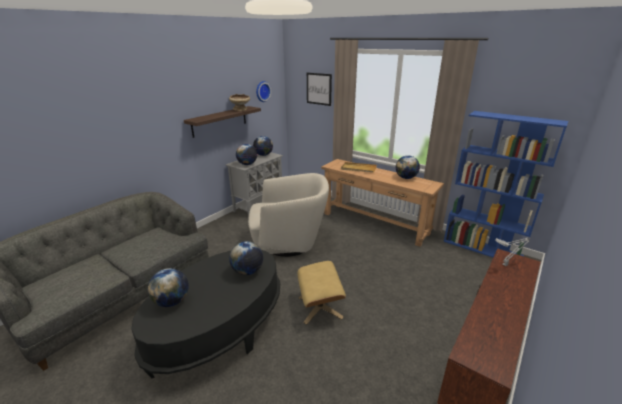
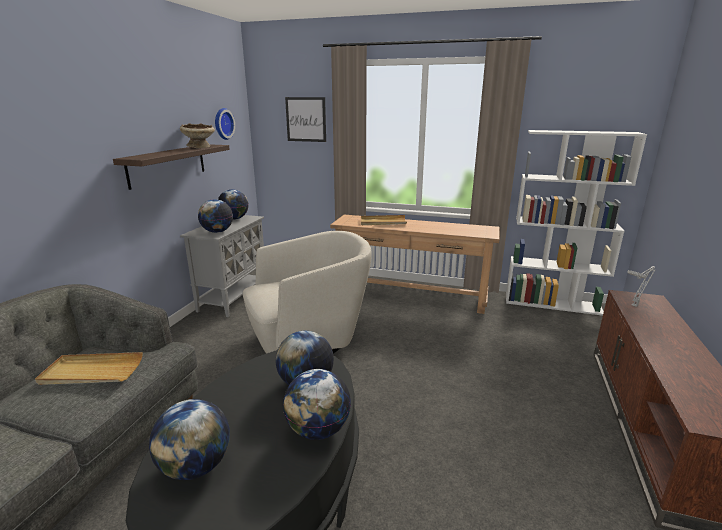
camera: 20 degrees left, 5 degrees down
beige ottoman [297,261,346,324] -> none
globe [396,156,420,179] -> globe moved to [283,369,351,440]
blue bookcase [444,111,568,257] -> white bookcase [506,130,647,316]
none -> beige tray [35,352,143,385]

